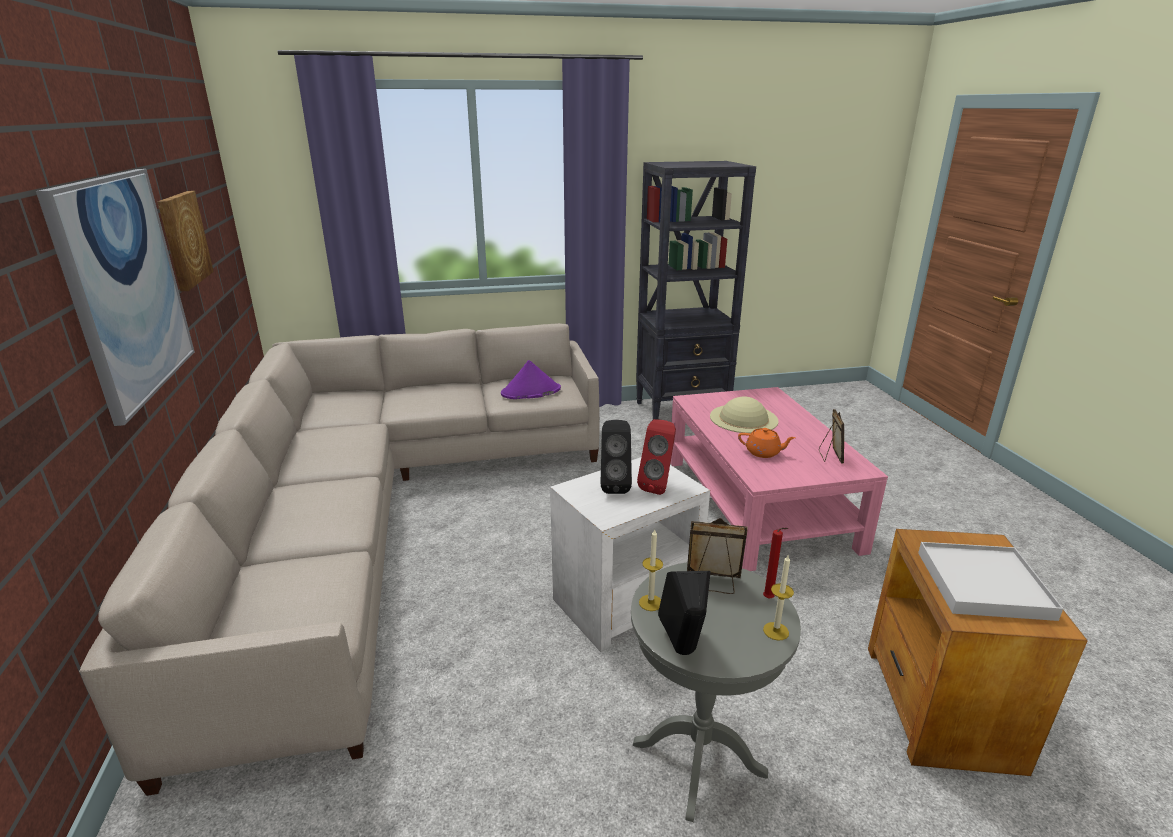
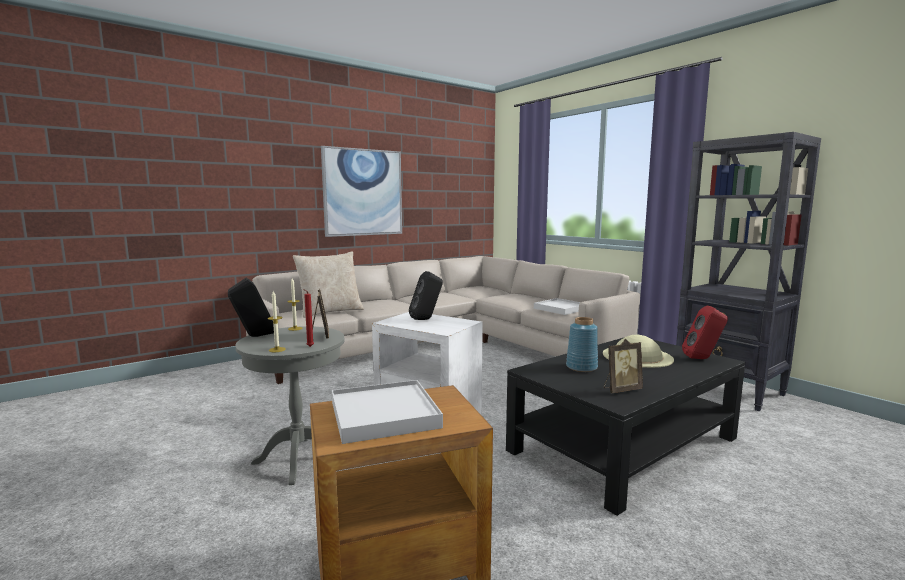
camera: 65 degrees right, 15 degrees down
picture [157,191,214,291] -> none
purple hat [501,360,561,399] -> white tray [534,298,580,315]
red speaker [637,419,676,495] -> red speaker moved to [682,306,728,359]
pink coffee table [671,387,888,571] -> black coffee table [506,337,745,516]
orange teapot [738,428,796,458] -> blue vase [566,317,598,372]
none -> beige pillow [293,251,364,318]

